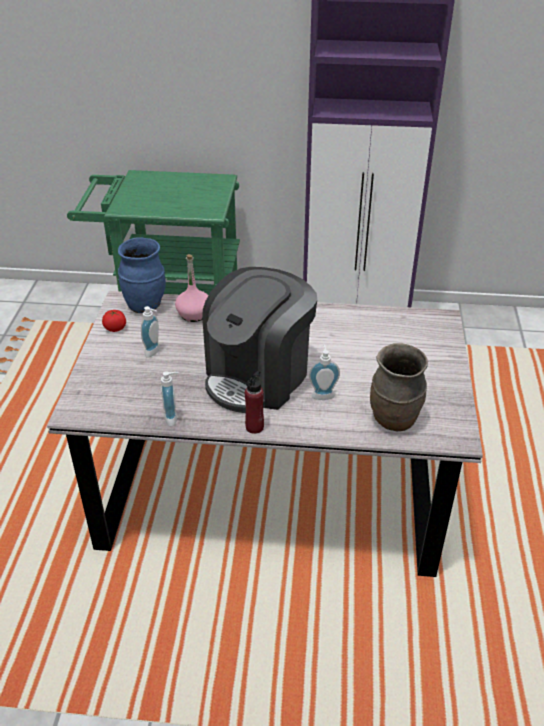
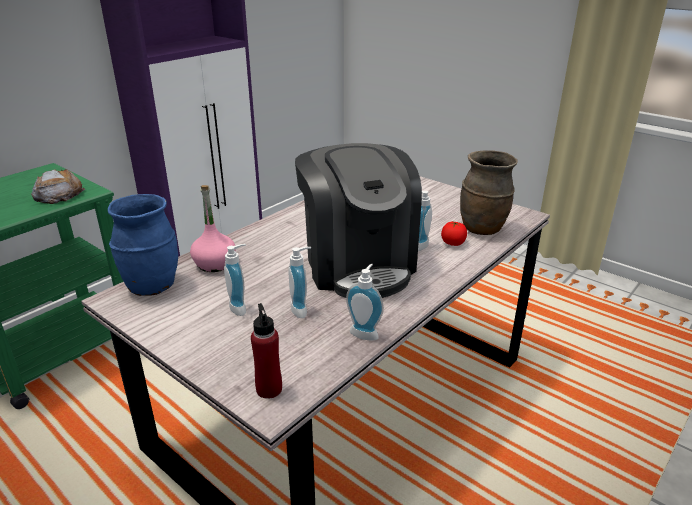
camera: 55 degrees left, 10 degrees down
tomato [102,310,126,332] -> tomato moved to [441,221,467,246]
red bottle [245,371,264,434] -> red bottle moved to [251,303,282,399]
none -> bread [31,169,85,204]
none -> soap dispenser [288,247,311,318]

